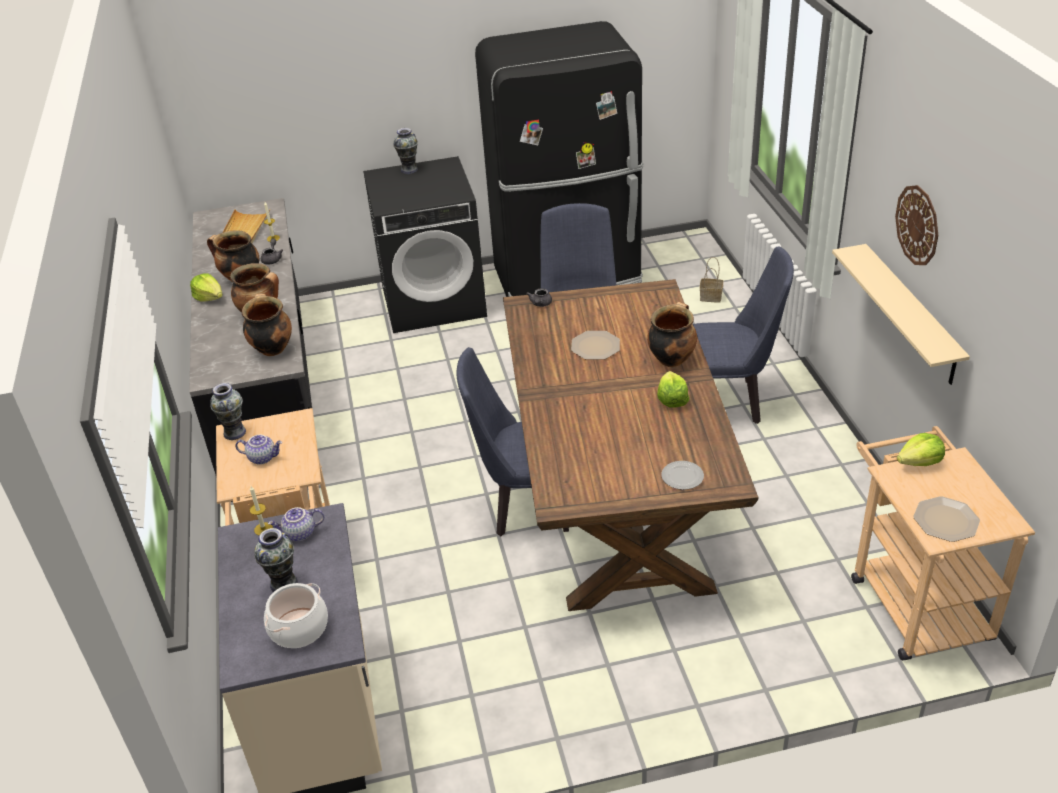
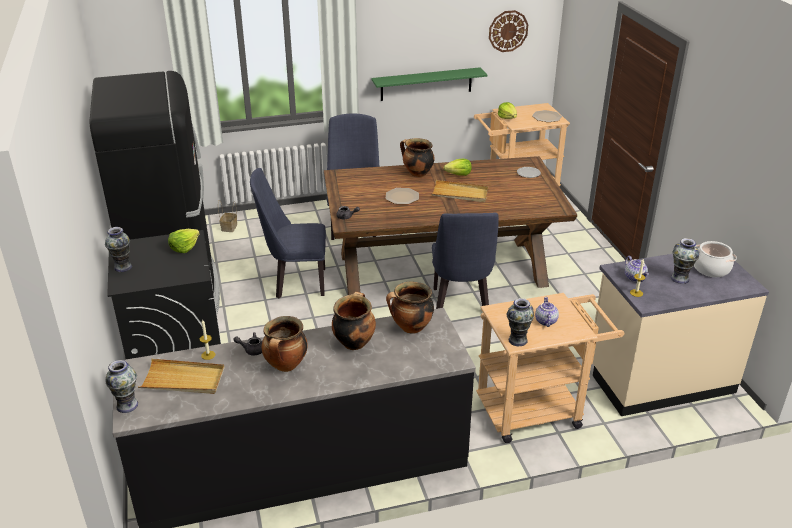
camera: 95 degrees left, 5 degrees down
lettuce [190,273,223,302] -> lettuce moved to [168,229,200,253]
beige shelf [832,244,970,385] -> green shelf [372,67,488,101]
wall clock [895,185,938,265] -> wall clock moved to [489,10,528,52]
none -> vase [105,360,138,413]
none -> beige tray [431,180,488,202]

